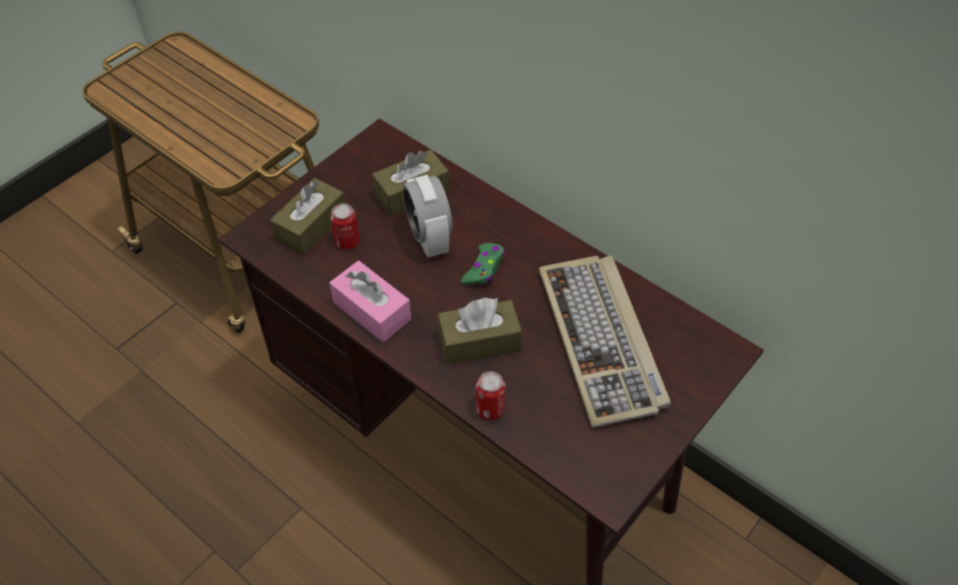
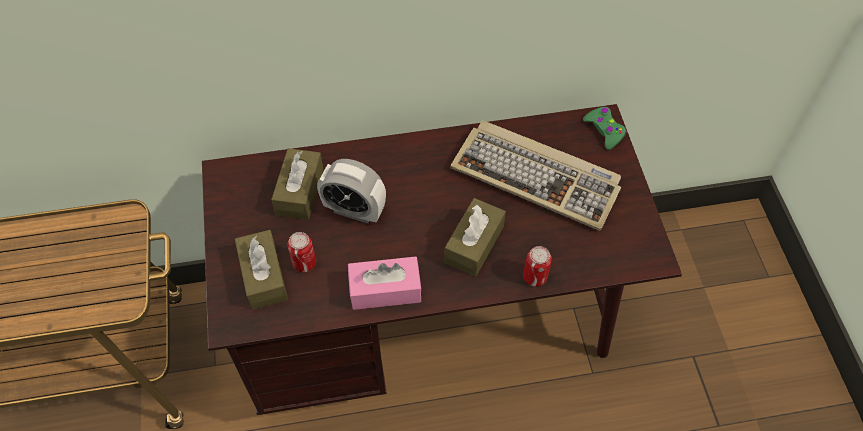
camera: 50 degrees left, 5 degrees up
green game controller [461,243,505,285] -> green game controller moved to [583,107,627,150]

